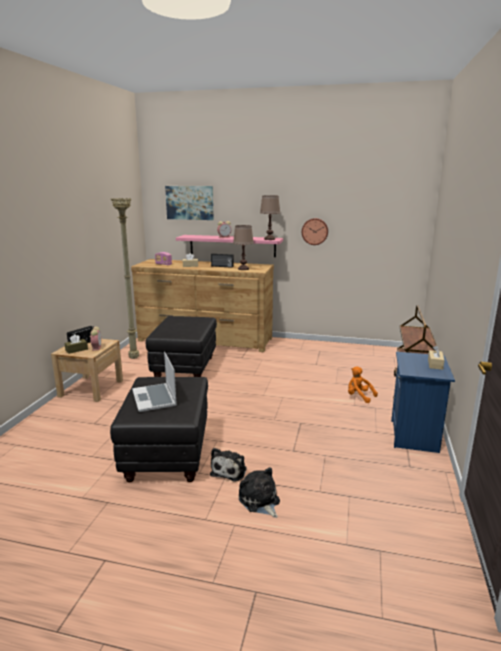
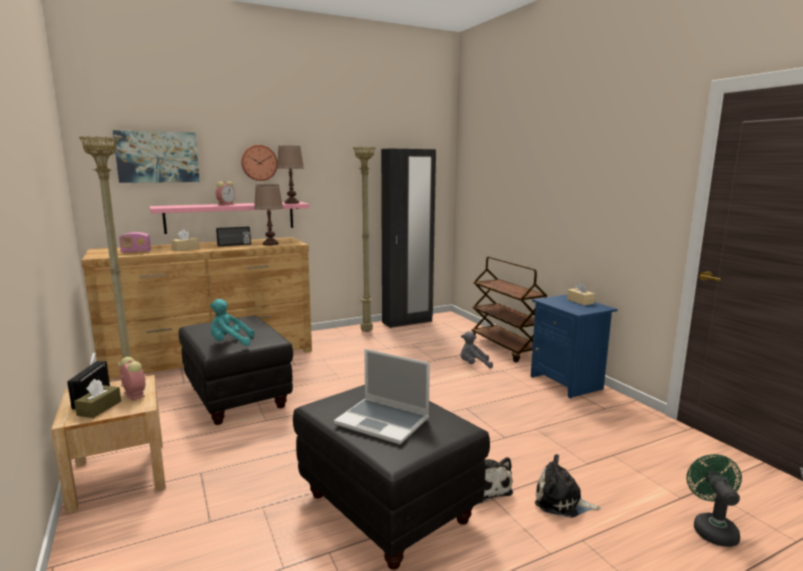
camera: 40 degrees left, 5 degrees down
wall clock [302,218,328,245] -> wall clock moved to [241,145,277,181]
orange plush toy [348,366,378,403] -> grey plush toy [460,331,493,369]
none -> turquoise plush toy [210,299,254,346]
none -> beige floor lamp [353,147,376,332]
none -> black wardrobe [381,149,436,328]
none -> green fan [686,454,742,547]

